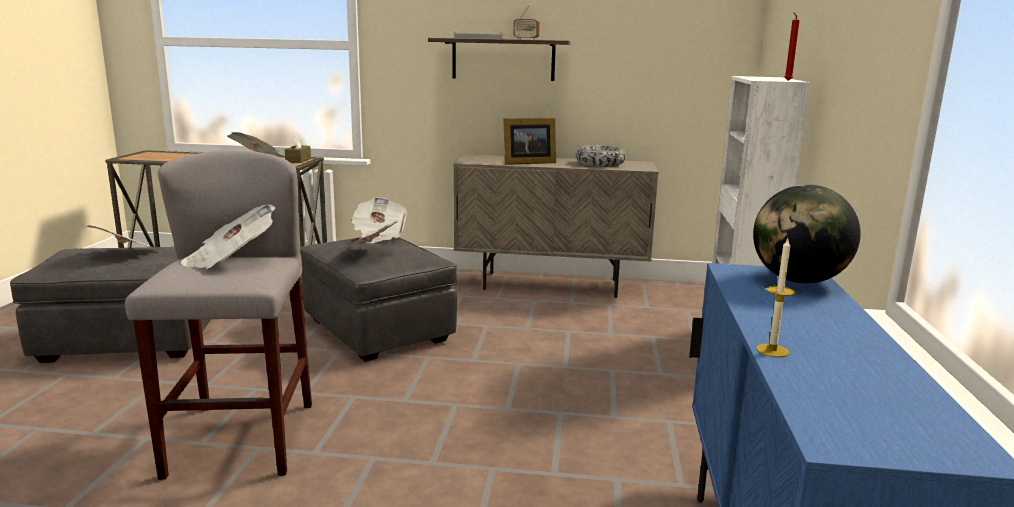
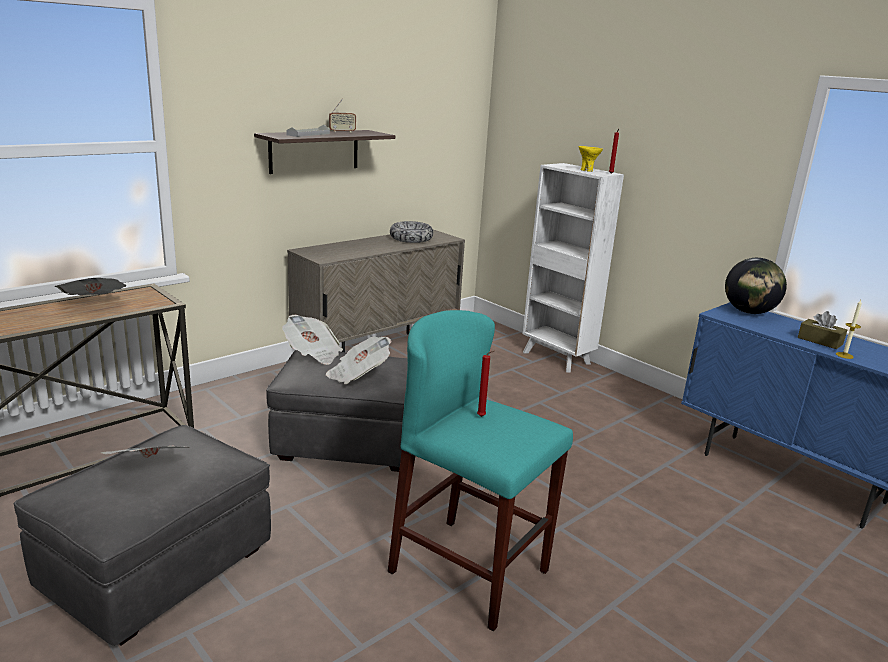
camera: 50 degrees left, 5 degrees up
grey stool [125,150,312,480] -> turquoise stool [388,310,573,631]
newspaper [181,204,276,269] -> red candle [477,351,494,417]
brown tissue box [285,135,311,163] -> brown tissue box moved to [798,311,847,349]
picture frame [503,118,556,165] -> none
none -> yellow bowl [578,146,603,172]

